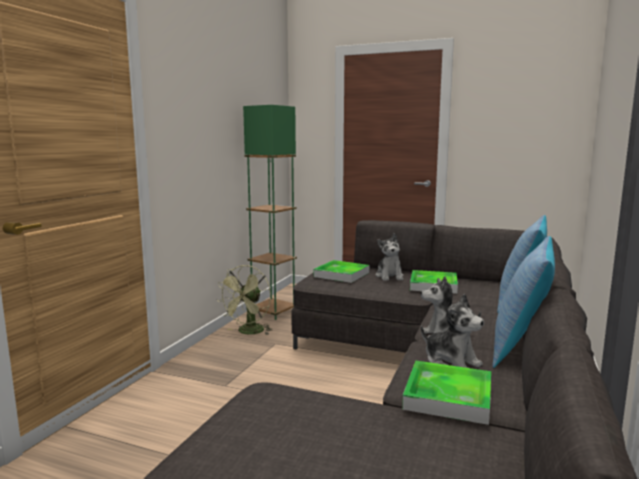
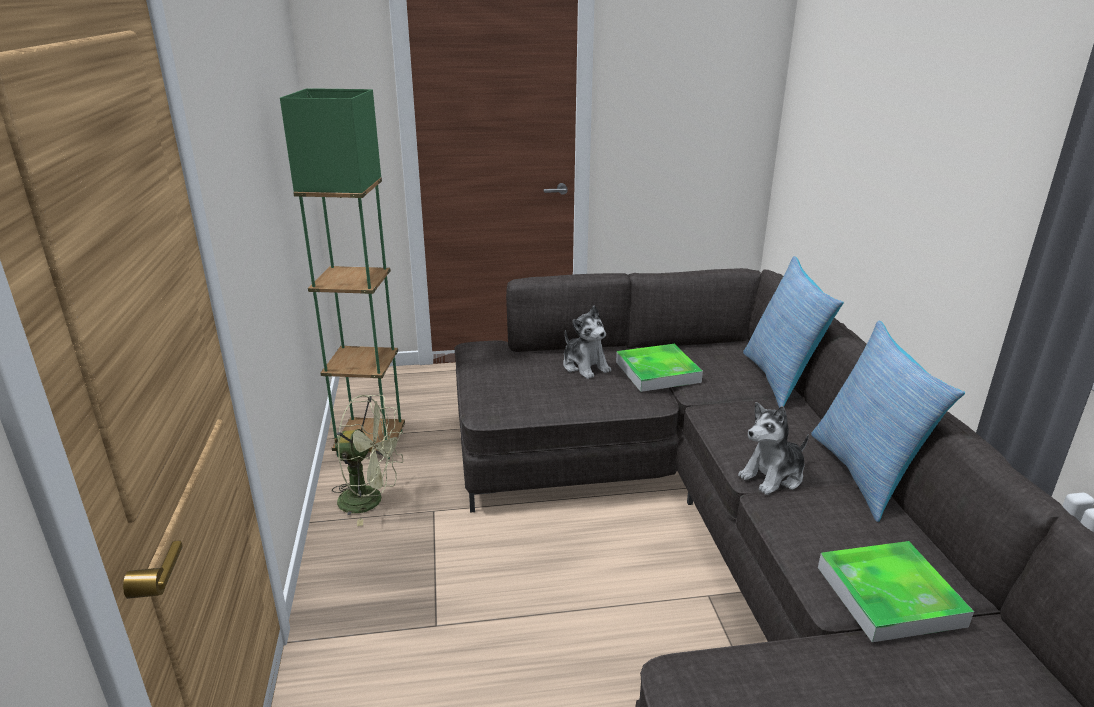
camera: 30 degrees left, 15 degrees up
green fan [218,265,273,335] -> green fan turned 75 degrees counterclockwise [332,395,404,526]
tray [314,260,369,283] -> none
plush toy [421,294,484,368] -> none

